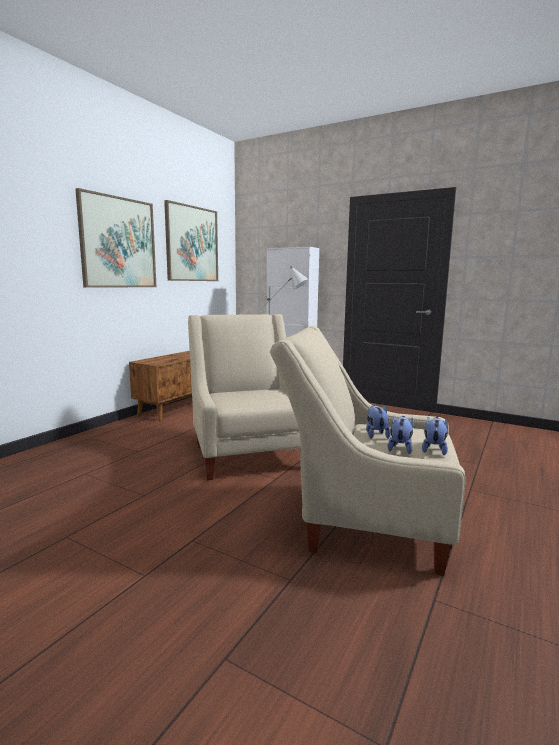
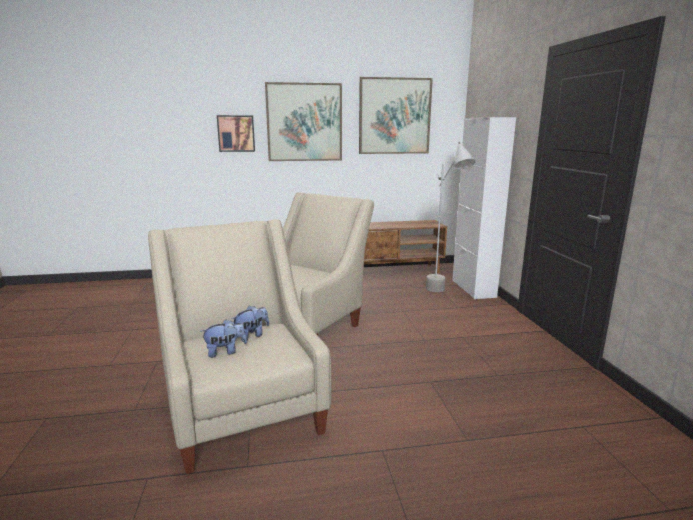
camera: 50 degrees right, 5 degrees up
plush toy [422,417,448,455] -> none
none -> picture [217,115,255,152]

